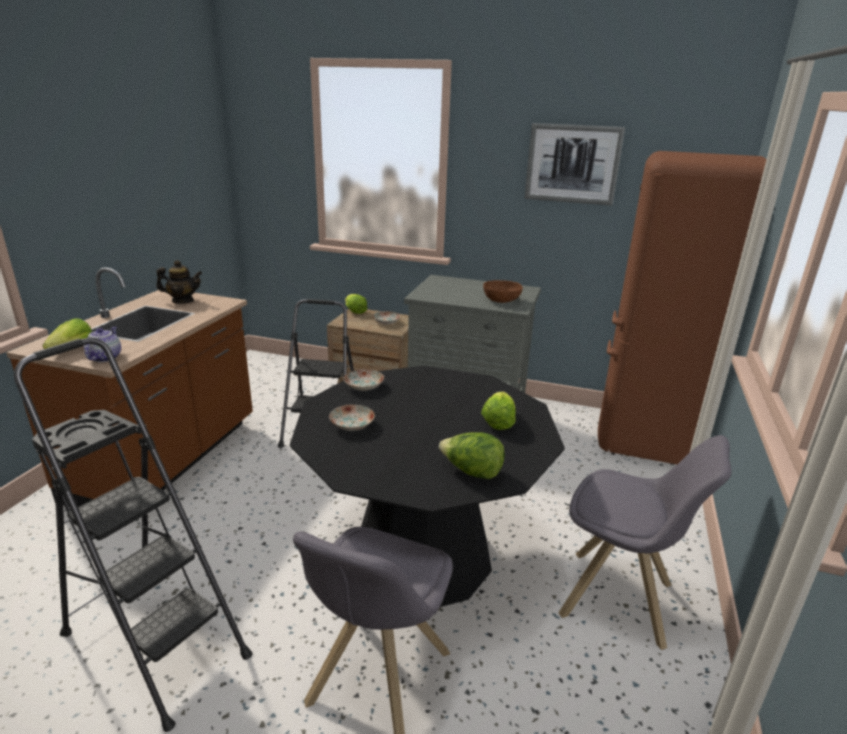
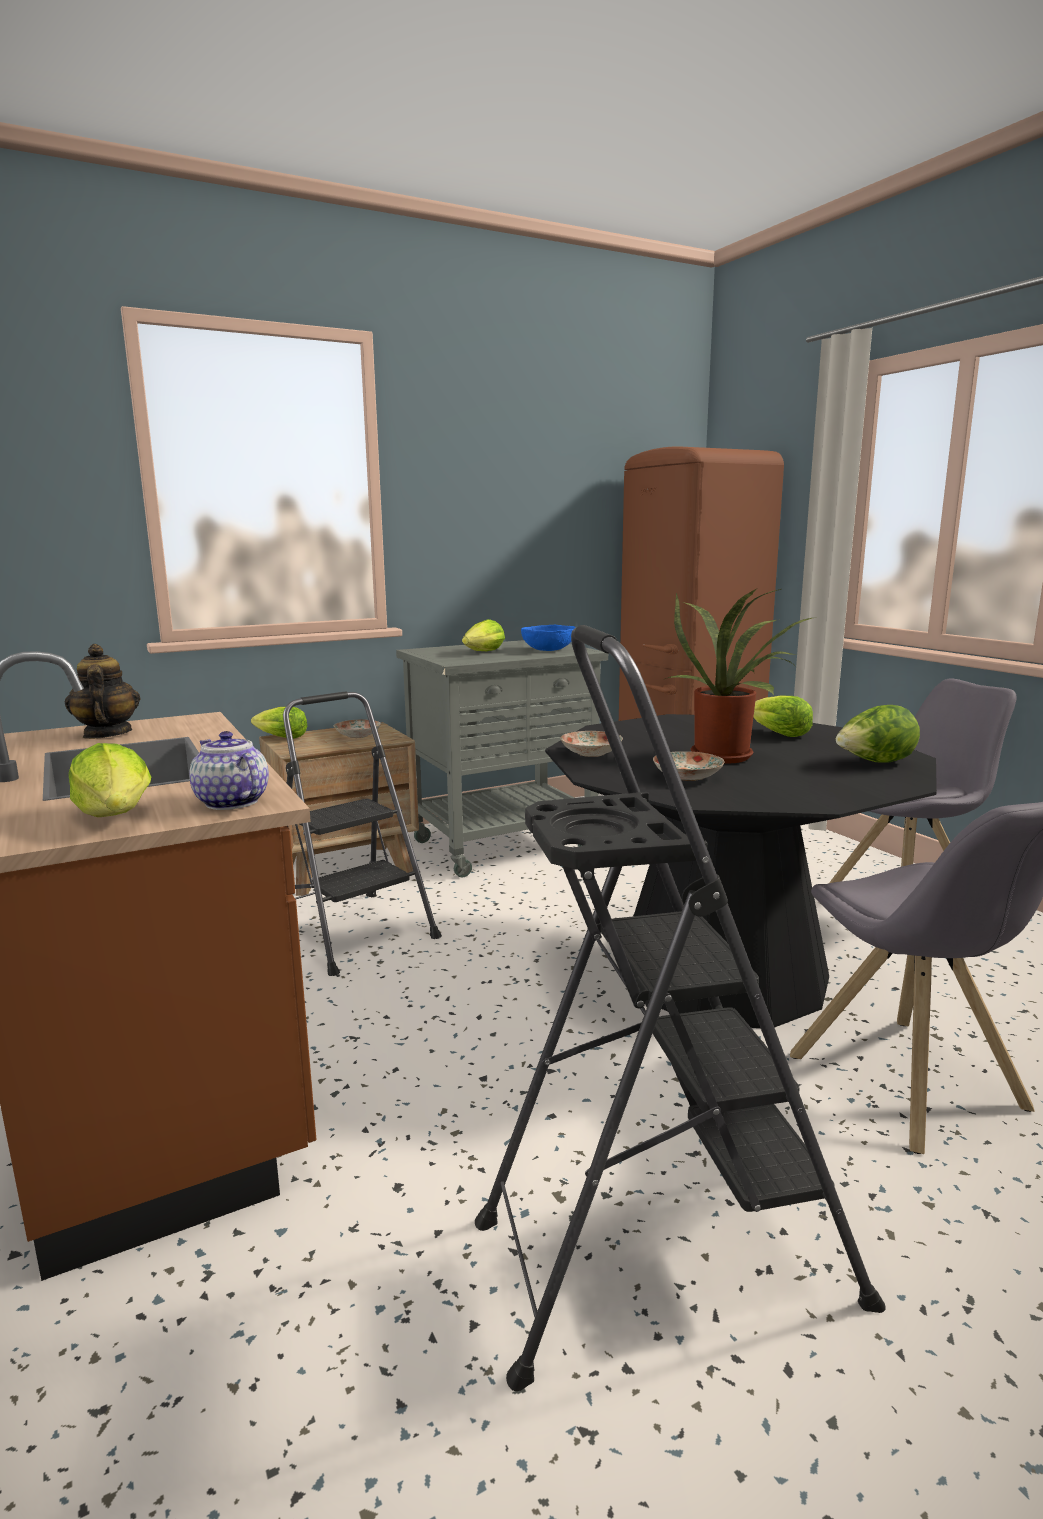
camera: 45 degrees left, 10 degrees down
teapot [156,260,202,304] -> teapot turned 60 degrees counterclockwise [65,644,140,739]
brown bowl [483,280,523,303] -> blue bowl [521,625,576,651]
picture [525,123,625,206] -> none
none -> lettuce [462,619,505,651]
none -> potted plant [665,588,812,764]

